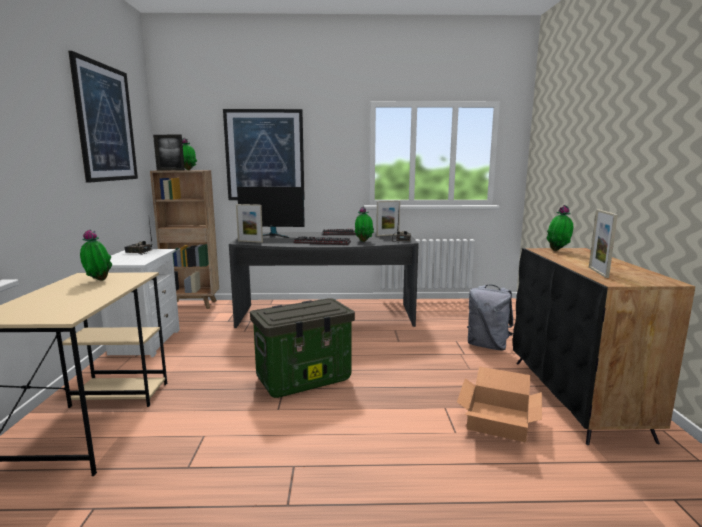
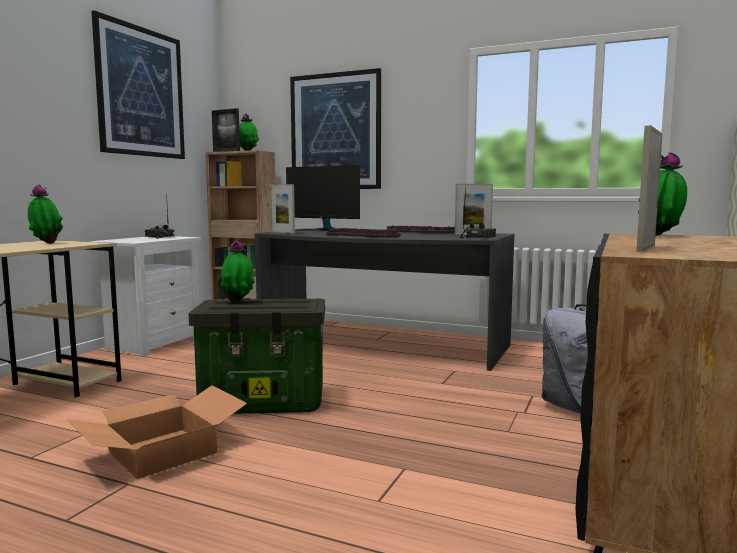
camera: 25 degrees right, 5 degrees down
potted plant [355,207,374,242] -> potted plant moved to [220,239,255,303]
cardboard box [457,366,542,443] -> cardboard box moved to [67,385,247,479]

